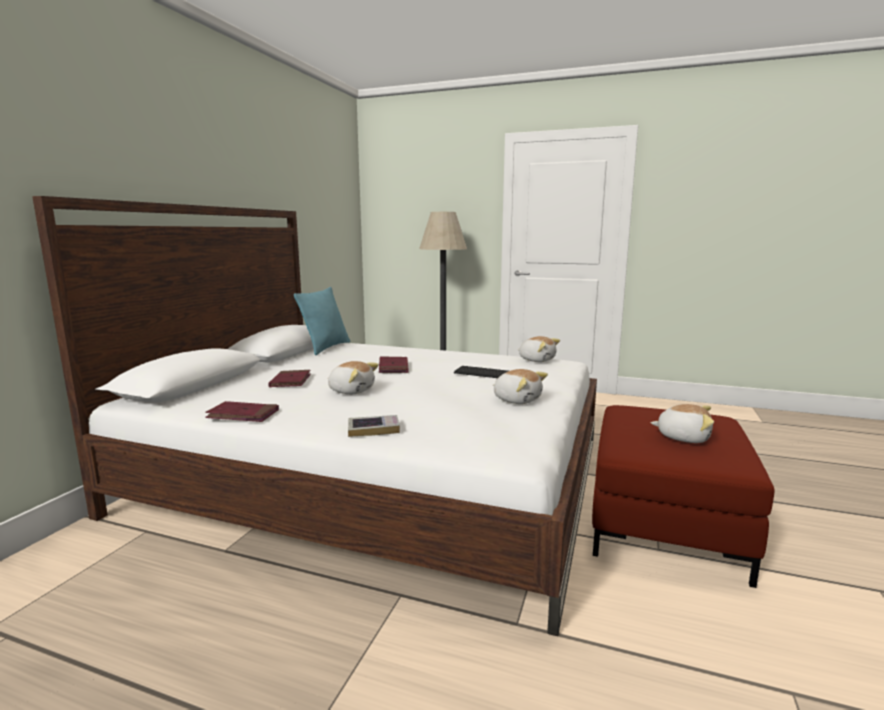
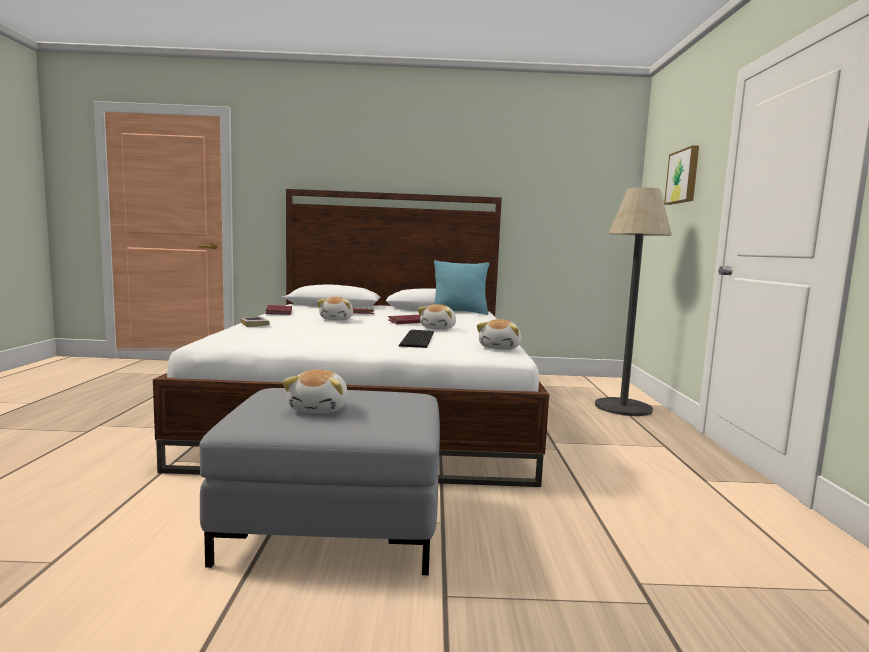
camera: 70 degrees right, 5 degrees down
plush toy [493,369,548,404] -> plush toy moved to [418,304,456,330]
red ottoman [592,405,774,588] -> grey ottoman [199,388,440,575]
none -> picture [664,145,699,205]

